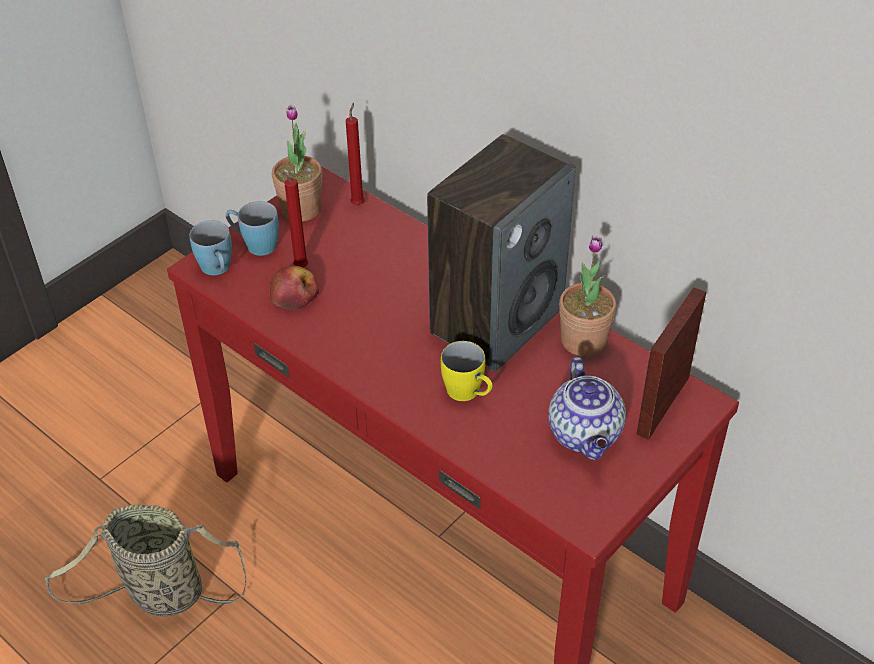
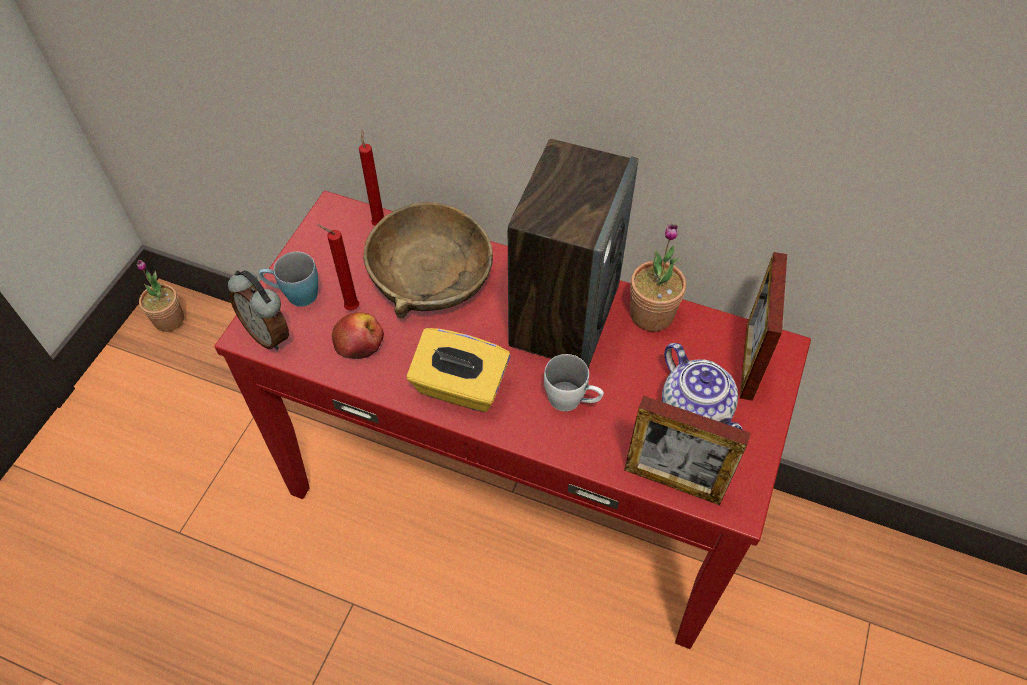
camera: 20 degrees left, 10 degrees up
basket [45,504,246,616] -> none
blue mug [189,220,232,275] -> alarm clock [228,270,289,350]
potted plant [272,105,322,222] -> potted plant moved to [137,260,184,332]
yellow mug [441,341,492,401] -> white mug [544,354,604,411]
none -> brown bowl [363,202,493,319]
none -> yellow tissue box [407,328,511,412]
none -> picture frame [624,396,751,505]

